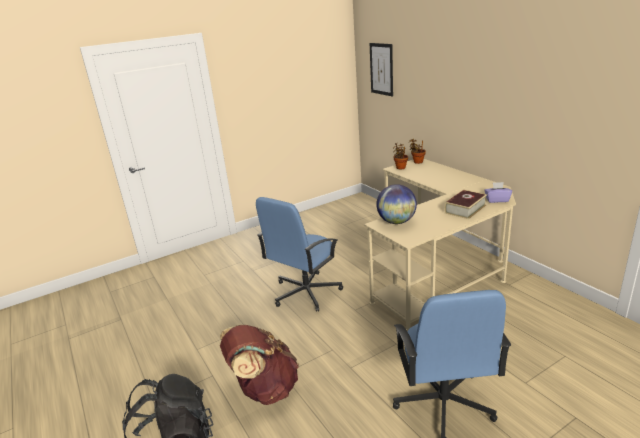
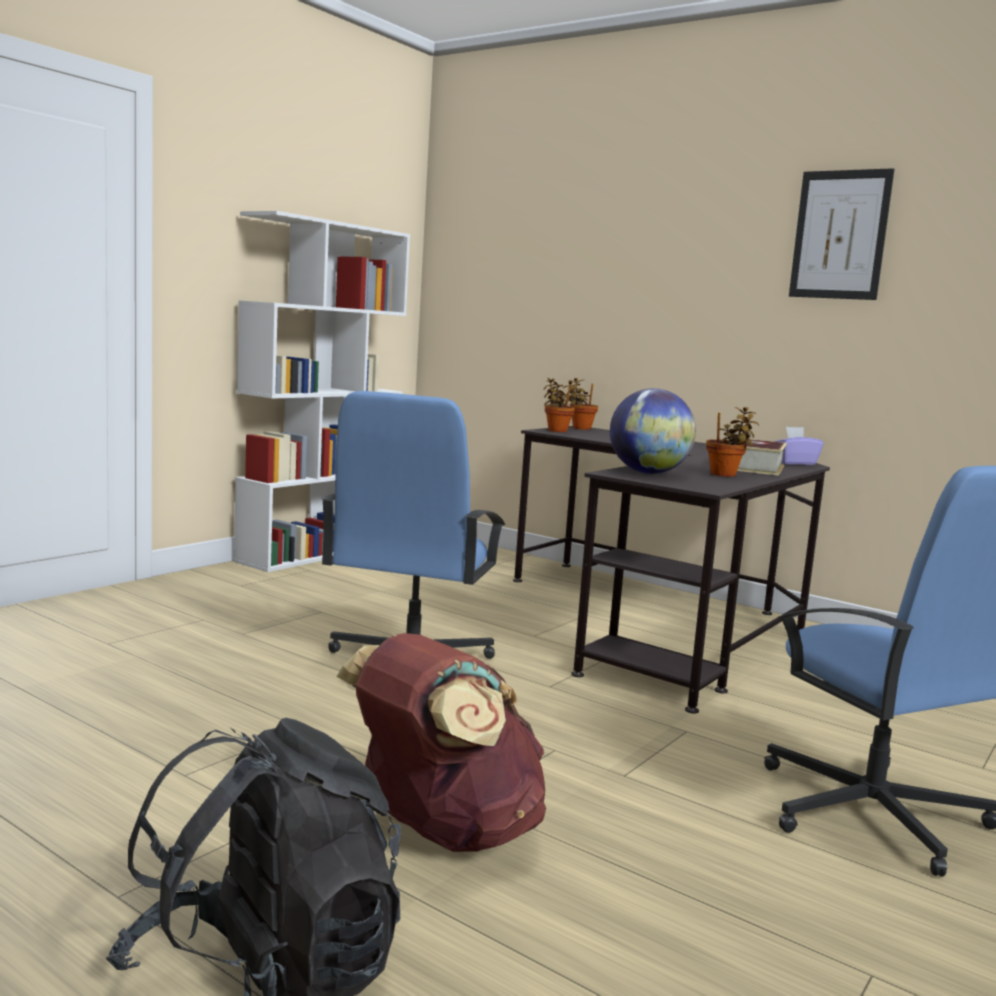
camera: 25 degrees left, 15 degrees down
beige desk [364,159,516,331] -> black desk [513,426,830,713]
picture [370,43,393,96] -> picture moved to [789,168,894,300]
none -> white bookcase [234,211,410,572]
none -> potted plant [706,407,759,477]

